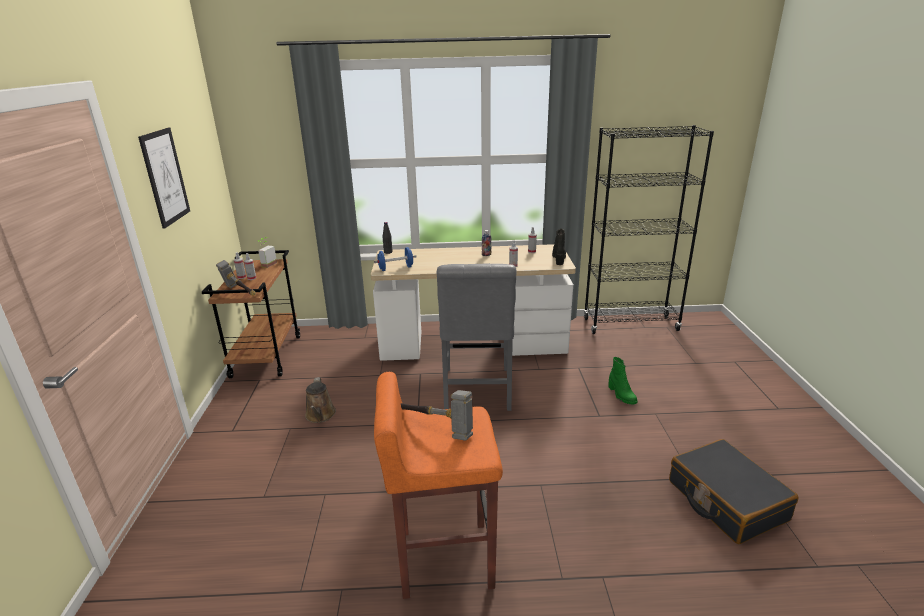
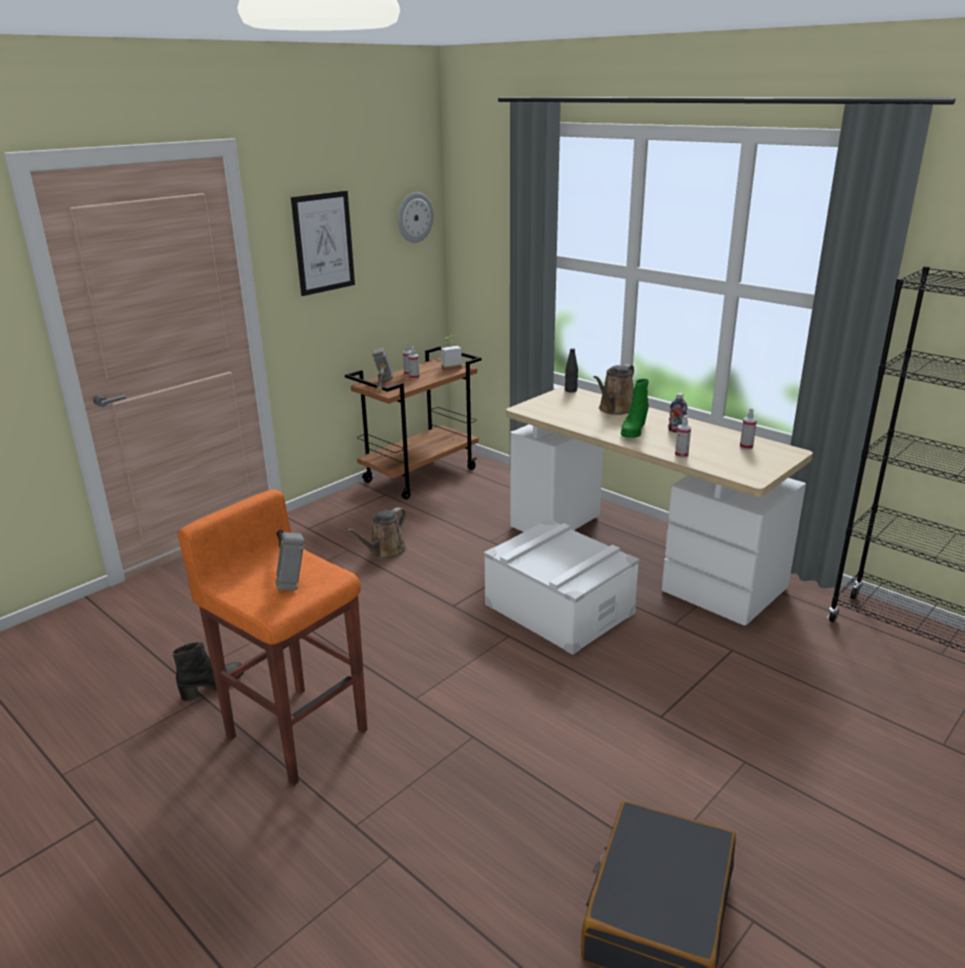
camera: 45 degrees right, 0 degrees up
blue dumbbell [374,247,416,271] -> none
grey chair [437,263,517,411] -> white storage box [484,519,639,655]
black boot [552,228,566,265] -> black boot moved to [172,642,244,701]
green boot [608,357,638,405] -> green boot moved to [621,379,649,438]
none -> wall clock [398,192,433,243]
none -> brown watering can [594,364,634,415]

